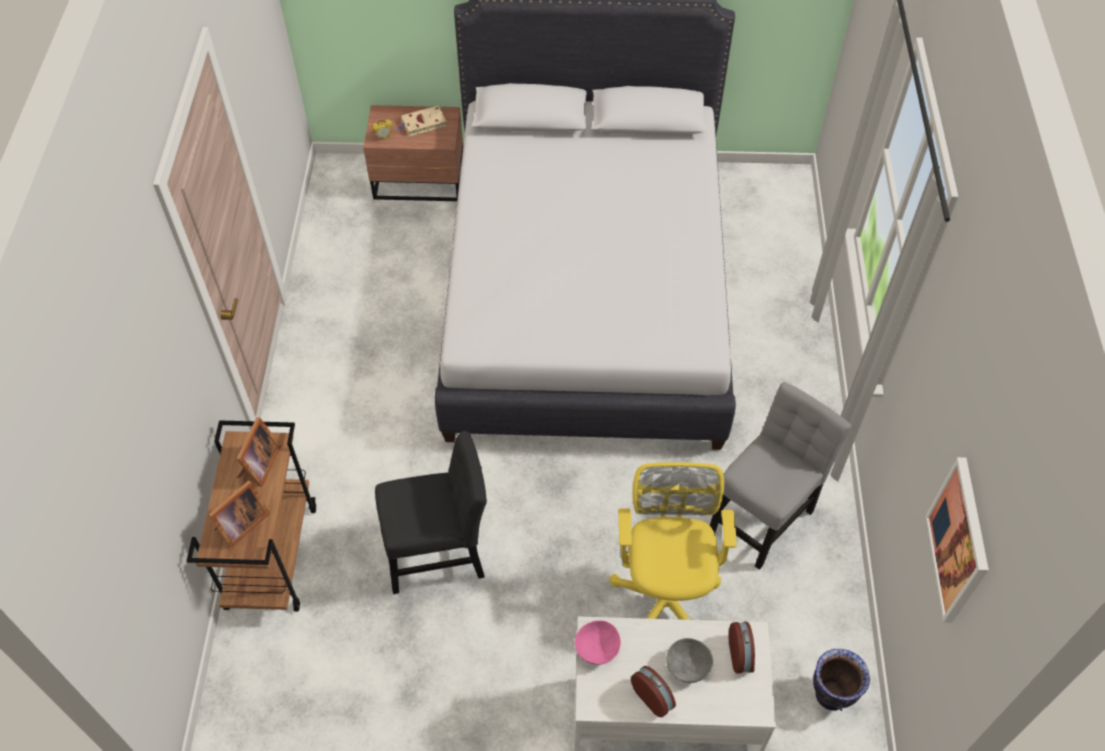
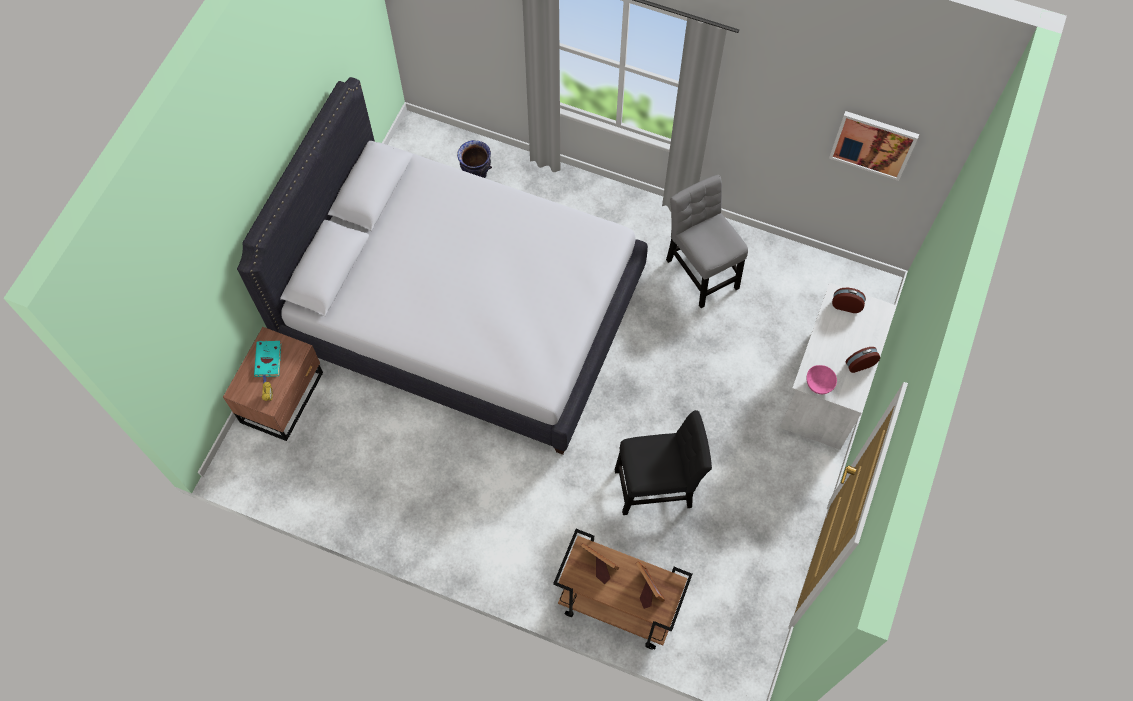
camera: 70 degrees left, 10 degrees up
black chair [375,431,487,594] -> black chair turned 75 degrees clockwise [614,410,712,515]
beige book [397,106,447,137] -> turquoise book [254,341,281,383]
yellow office chair [609,462,737,620] -> none
grey bowl [666,638,713,683] -> none
vase [813,649,870,711] -> vase moved to [457,140,492,178]

